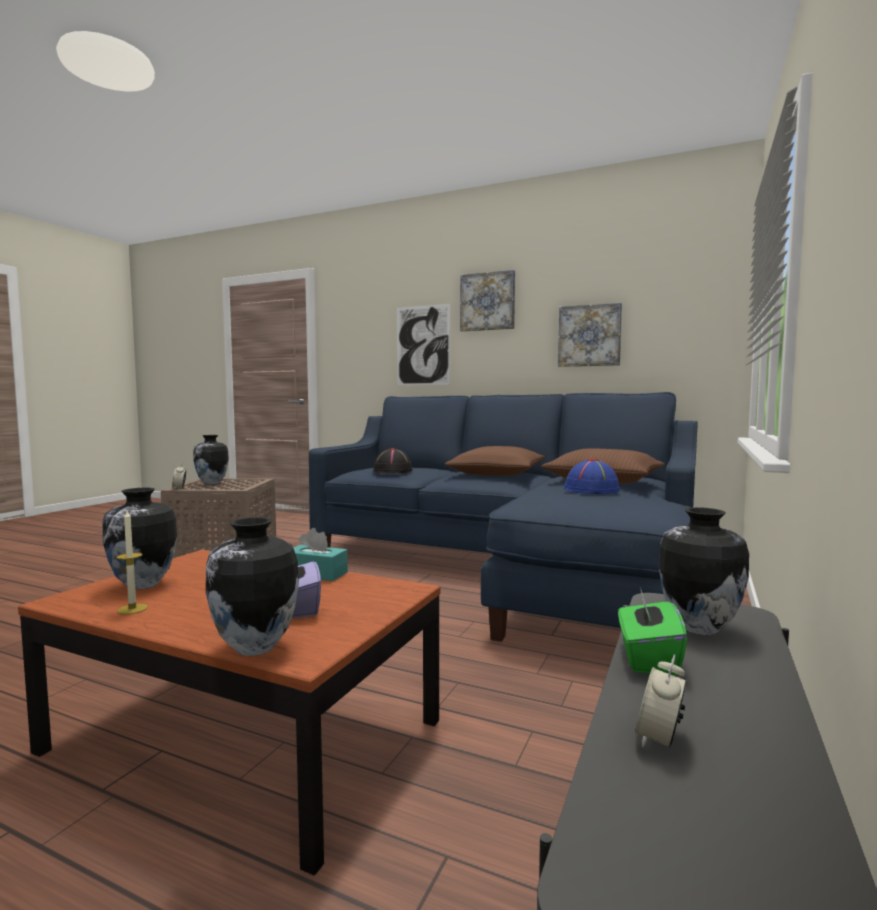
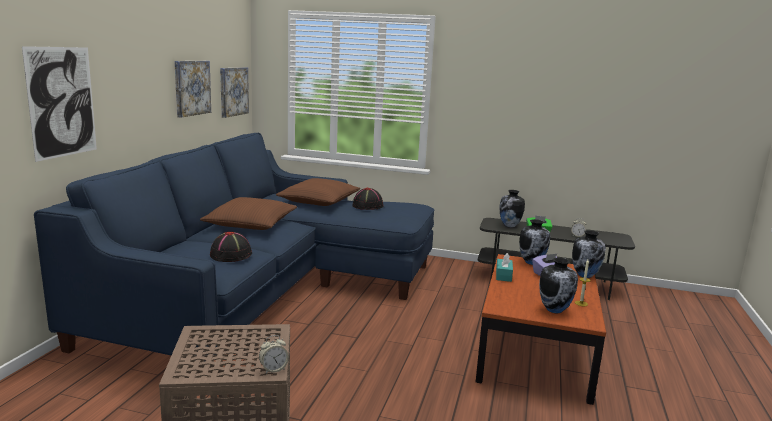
camera: 100 degrees left, 10 degrees up
vase [193,435,229,485] -> vase moved to [519,219,550,265]
picture [460,270,515,332] -> picture moved to [220,67,249,118]
blue hat [564,458,620,494] -> black hat [352,188,383,210]

